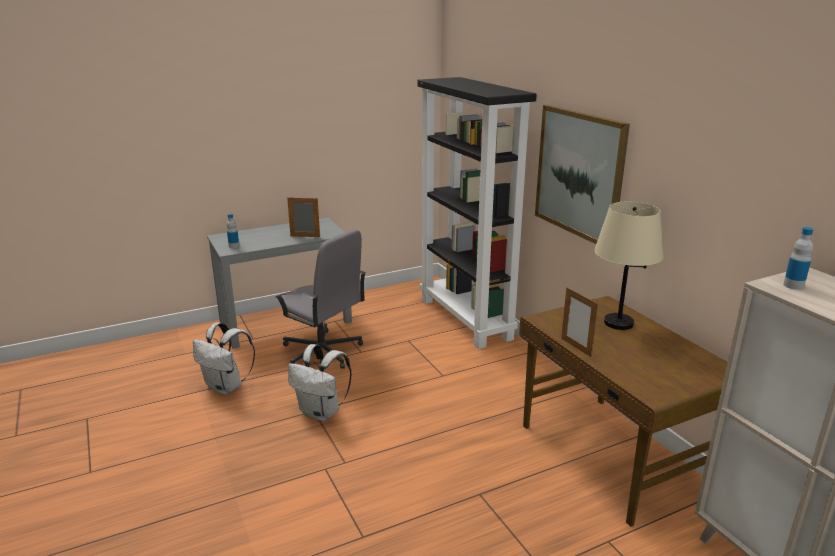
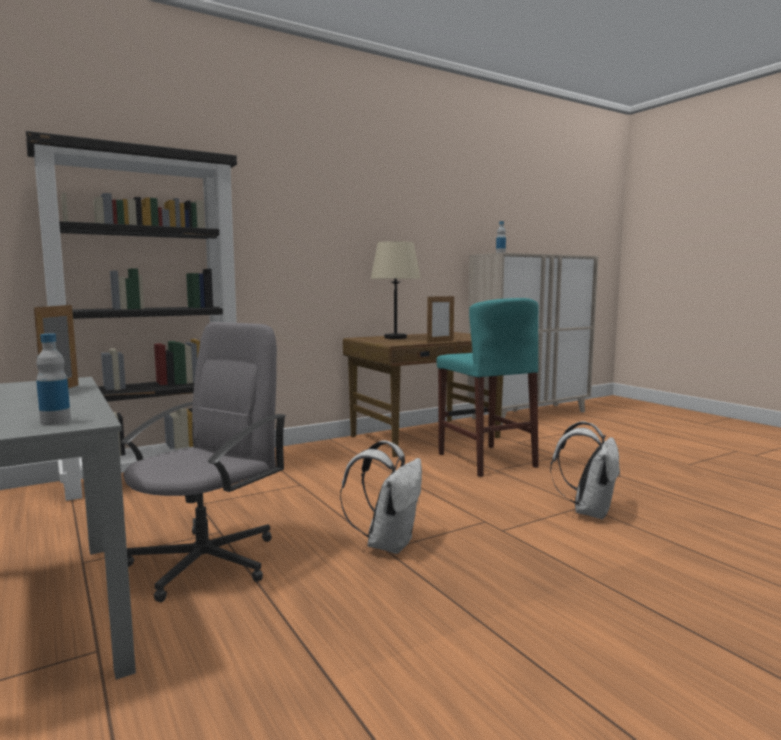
camera: 95 degrees left, 15 degrees down
white backpack [193,322,255,395] -> white backpack moved to [550,421,621,520]
picture [535,105,630,244] -> none
none -> turquoise stool [437,298,539,477]

